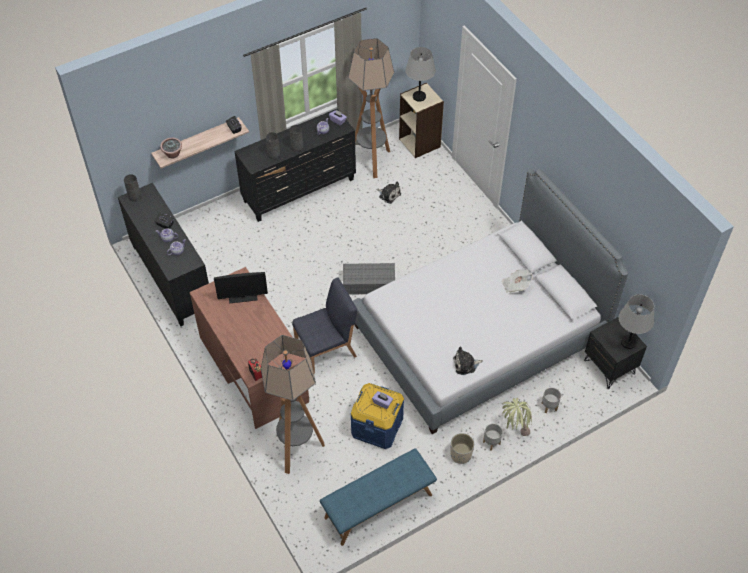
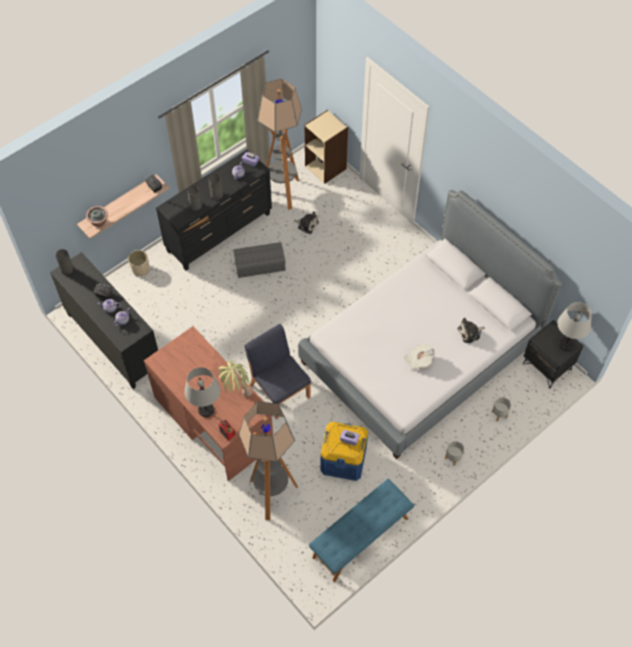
camera: 10 degrees left, 5 degrees up
monitor [214,272,268,304] -> none
blue chair [292,277,357,374] -> blue chair turned 90 degrees counterclockwise [245,324,311,419]
grey storage box [343,263,395,294] -> grey storage box moved to [233,242,286,278]
grey table lamp [405,47,436,102] -> grey table lamp moved to [184,367,220,417]
beige planter [450,433,474,464] -> beige planter moved to [128,250,150,276]
plush toy [453,346,483,375] -> plush toy moved to [457,318,484,343]
newspaper [502,269,533,293] -> newspaper moved to [404,344,435,370]
potted plant [502,398,532,436] -> potted plant moved to [218,361,252,397]

